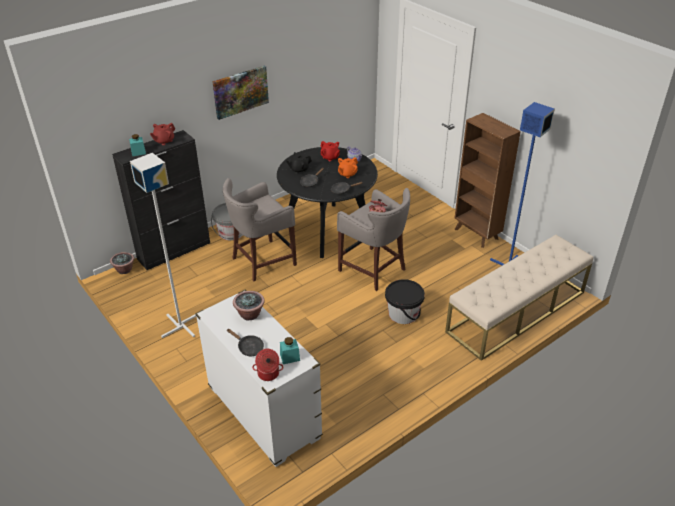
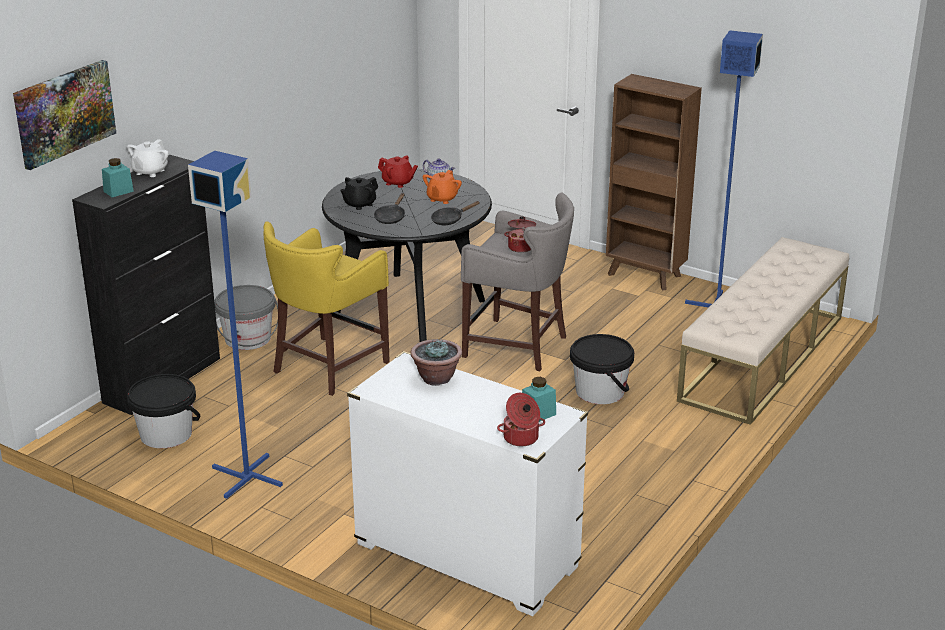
camera: 20 degrees left, 10 degrees down
potted plant [110,252,134,274] -> none
white floor lamp [130,153,196,338] -> blue floor lamp [188,151,283,499]
red teapot [150,123,175,145] -> white teapot [127,139,169,177]
picture [212,66,269,120] -> picture moved to [13,60,116,170]
grey stool [223,178,297,281] -> yellow stool [263,222,390,396]
black frying pan [227,329,264,356] -> none
none -> black bucket [127,374,200,448]

